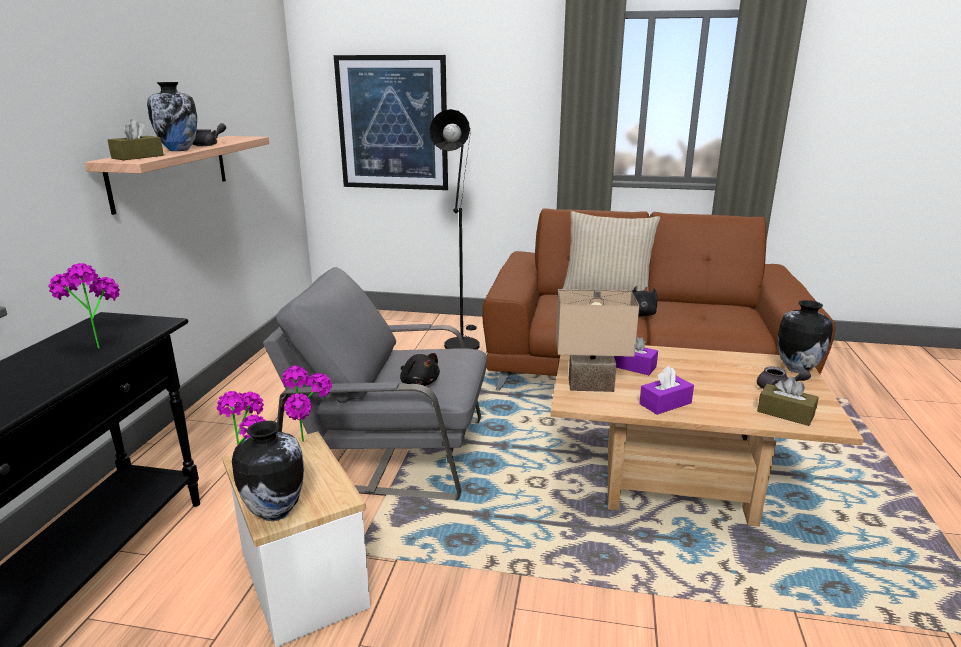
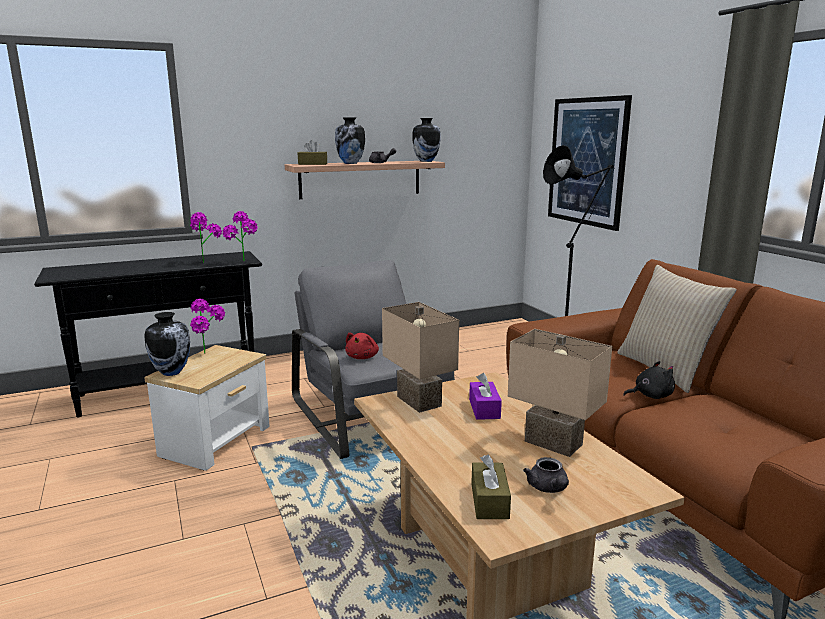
camera: 55 degrees right, 5 degrees down
potted plant [282,366,332,441] -> potted plant moved to [222,211,258,261]
black plush toy [400,353,440,386] -> red plush toy [345,332,379,359]
purple tissue box [639,366,694,415] -> none
vase [778,300,833,373] -> vase moved to [412,118,441,162]
none -> beige table lamp [508,329,612,457]

